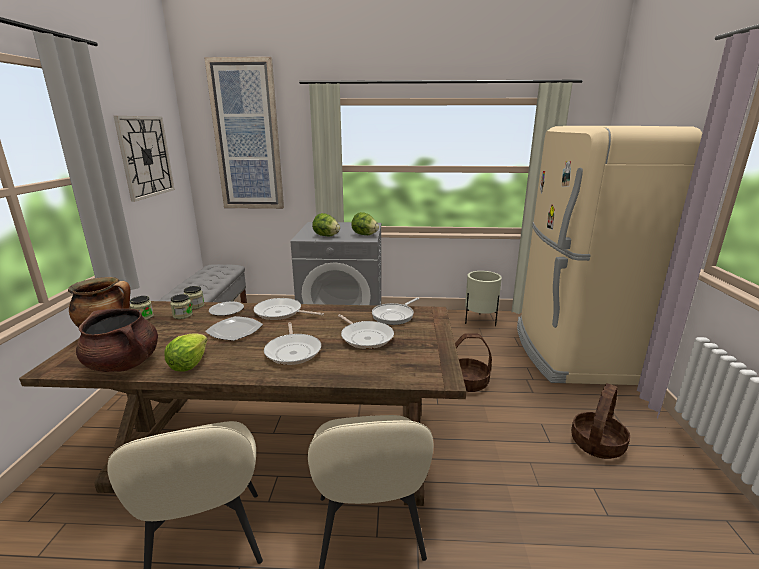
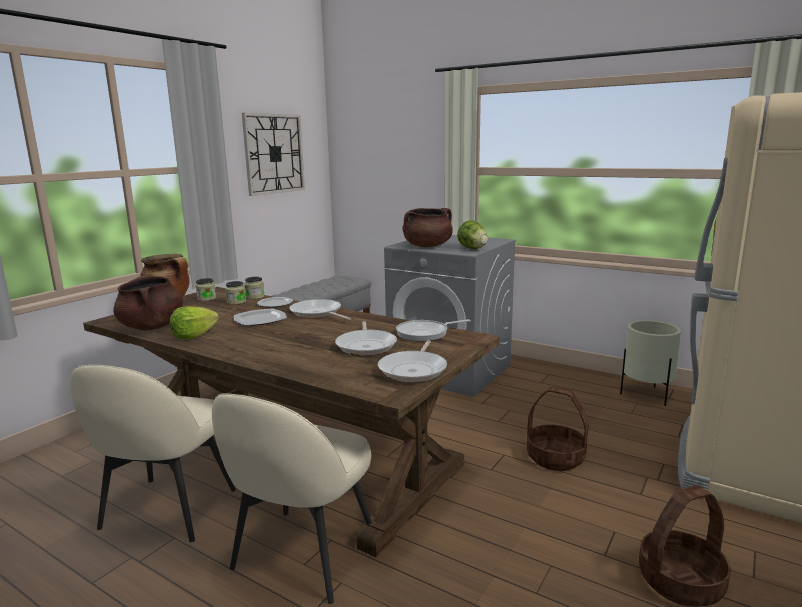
camera: 30 degrees right, 5 degrees down
picture [204,57,284,209] -> none
frying pan [264,322,321,365] -> frying pan moved to [378,340,447,382]
lettuce [312,213,340,236] -> brown cooking pot [403,208,453,247]

